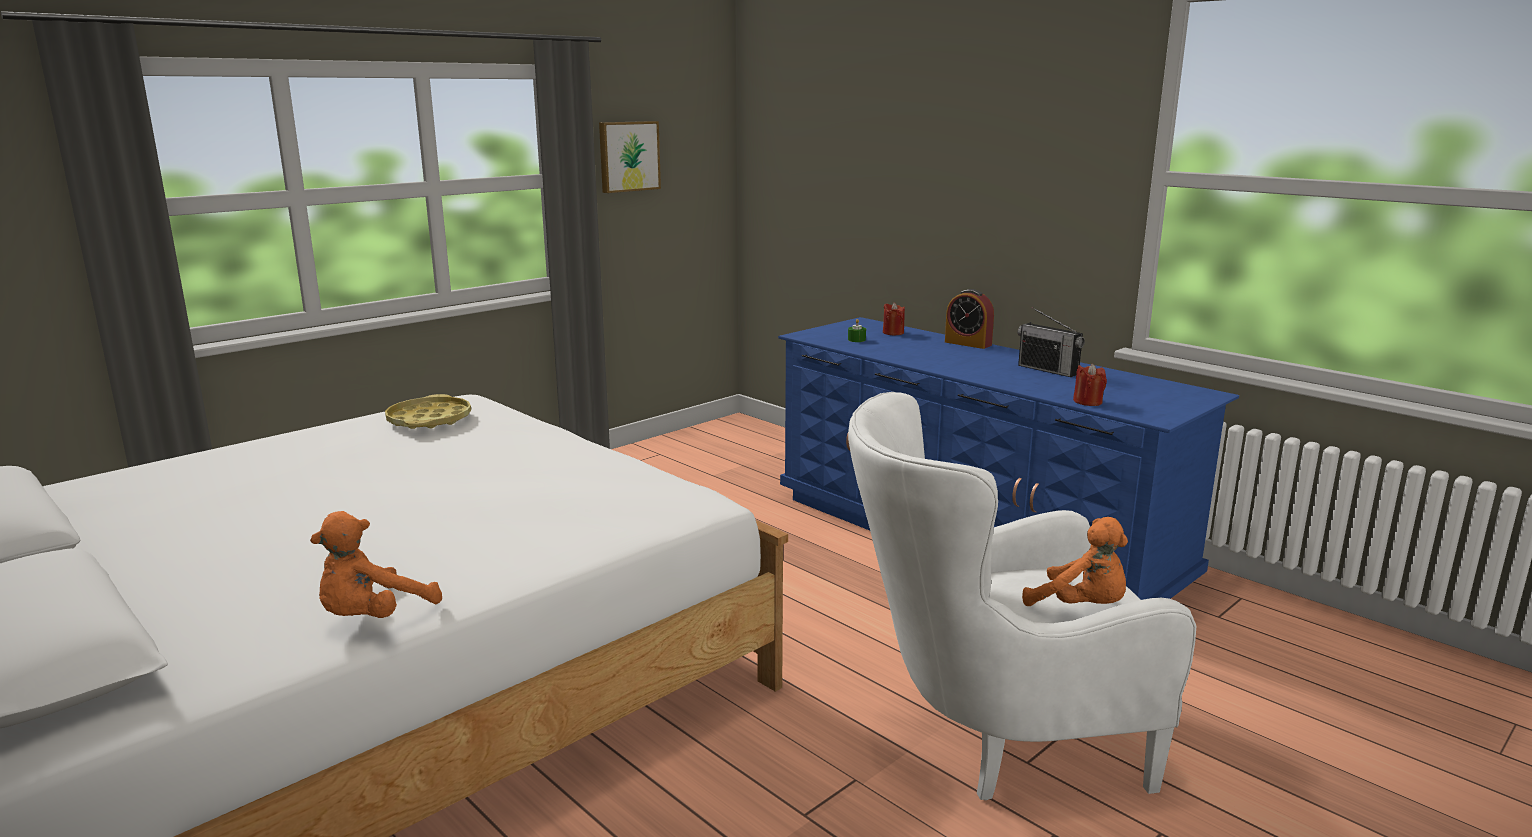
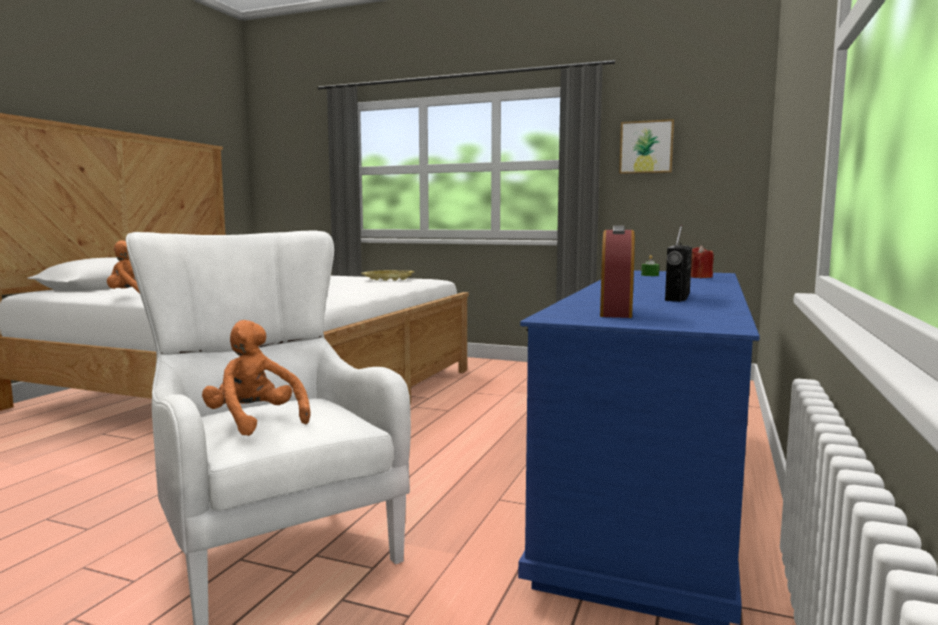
camera: 65 degrees right, 10 degrees down
alarm clock [945,289,994,349] -> alarm clock moved to [600,225,635,318]
orange plush toy [1022,517,1128,606] -> orange plush toy turned 120 degrees clockwise [202,320,311,436]
red candle [1073,363,1107,406] -> none

